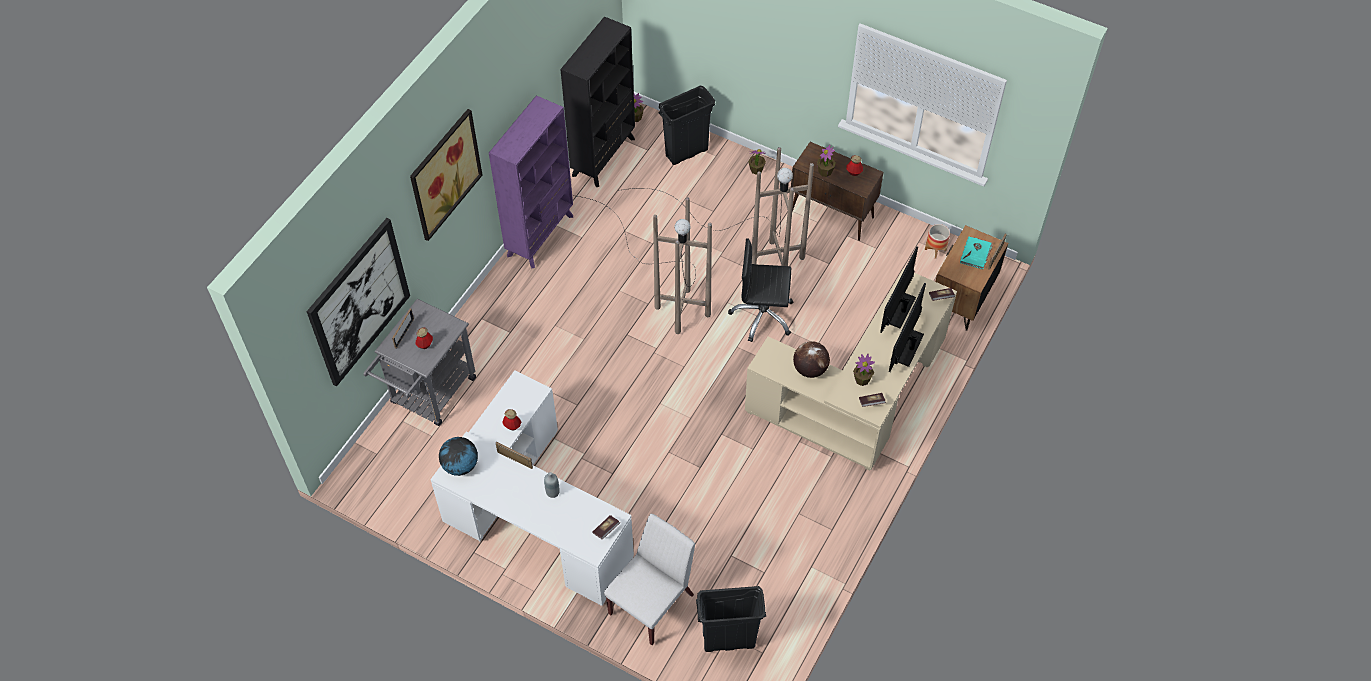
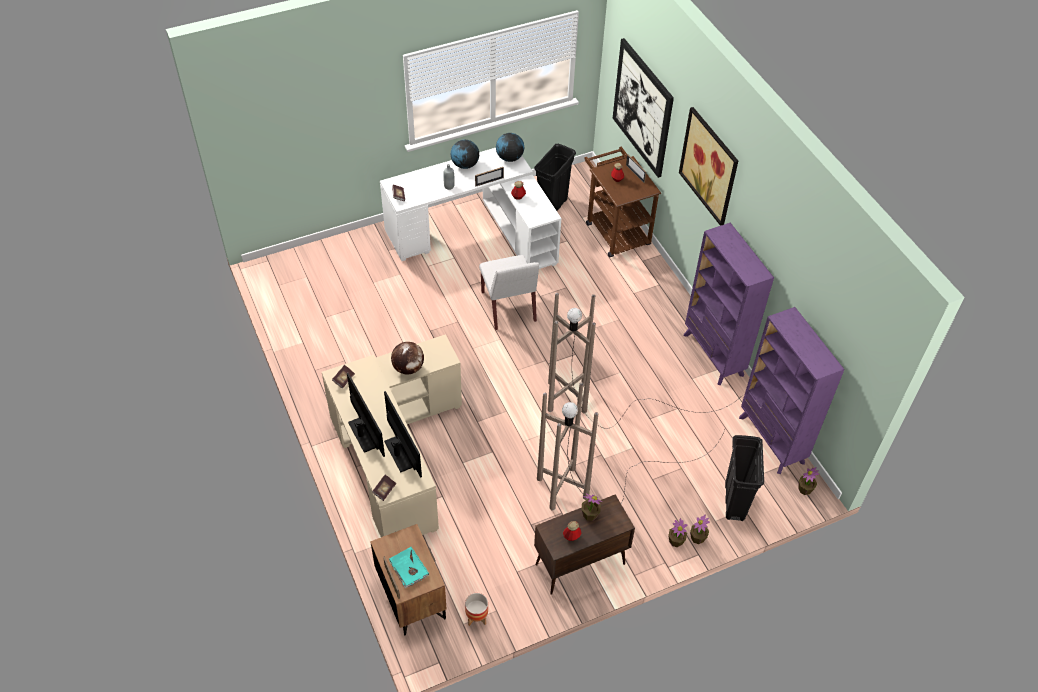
camera: 125 degrees right, 5 degrees down
grey cart [363,299,476,426] -> brown cart [585,147,661,257]
black bookcase [560,16,635,187] -> purple bookcase [739,307,845,474]
white chair [604,513,695,645] -> white chair moved to [479,255,539,330]
black trash can [696,586,766,652] -> black trash can moved to [534,144,576,211]
black office chair [728,238,794,342] -> none
potted plant [853,354,875,386] -> potted plant moved to [690,515,710,544]
none -> globe [451,140,479,169]

